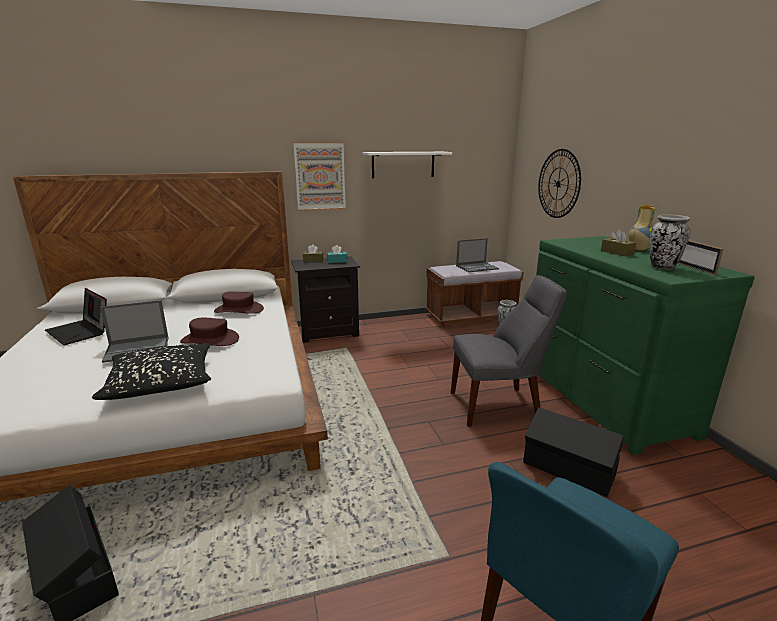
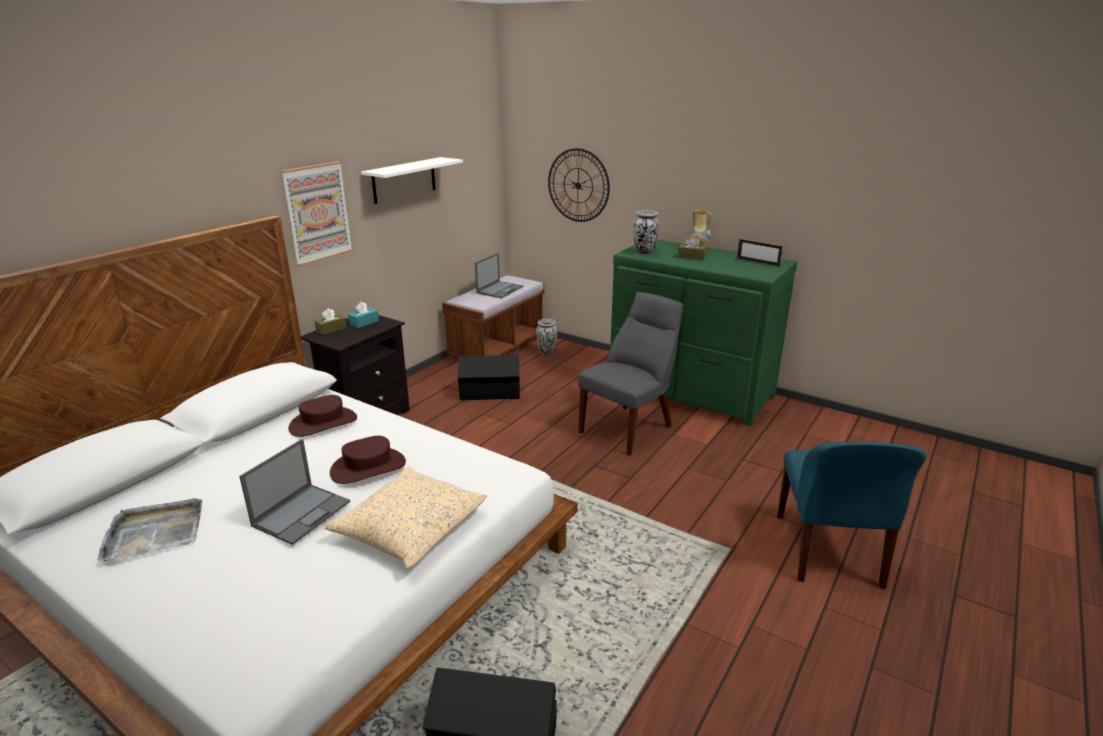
camera: 40 degrees left, 5 degrees up
laptop [45,288,107,345] -> grey tray [98,498,202,561]
black pillow [92,343,211,400] -> beige pillow [324,467,487,568]
black storage box [523,408,623,497] -> black storage box moved to [458,355,520,400]
vase [650,215,690,270] -> vase moved to [633,210,660,254]

